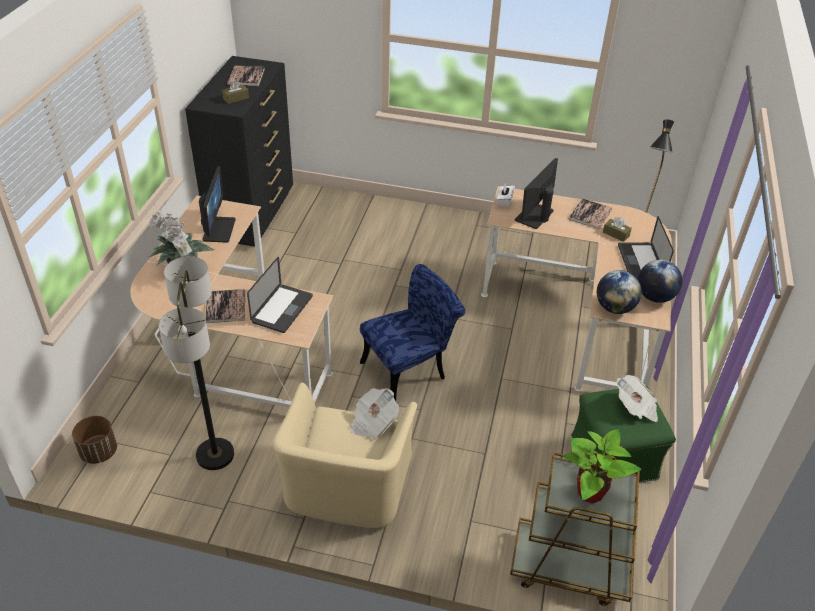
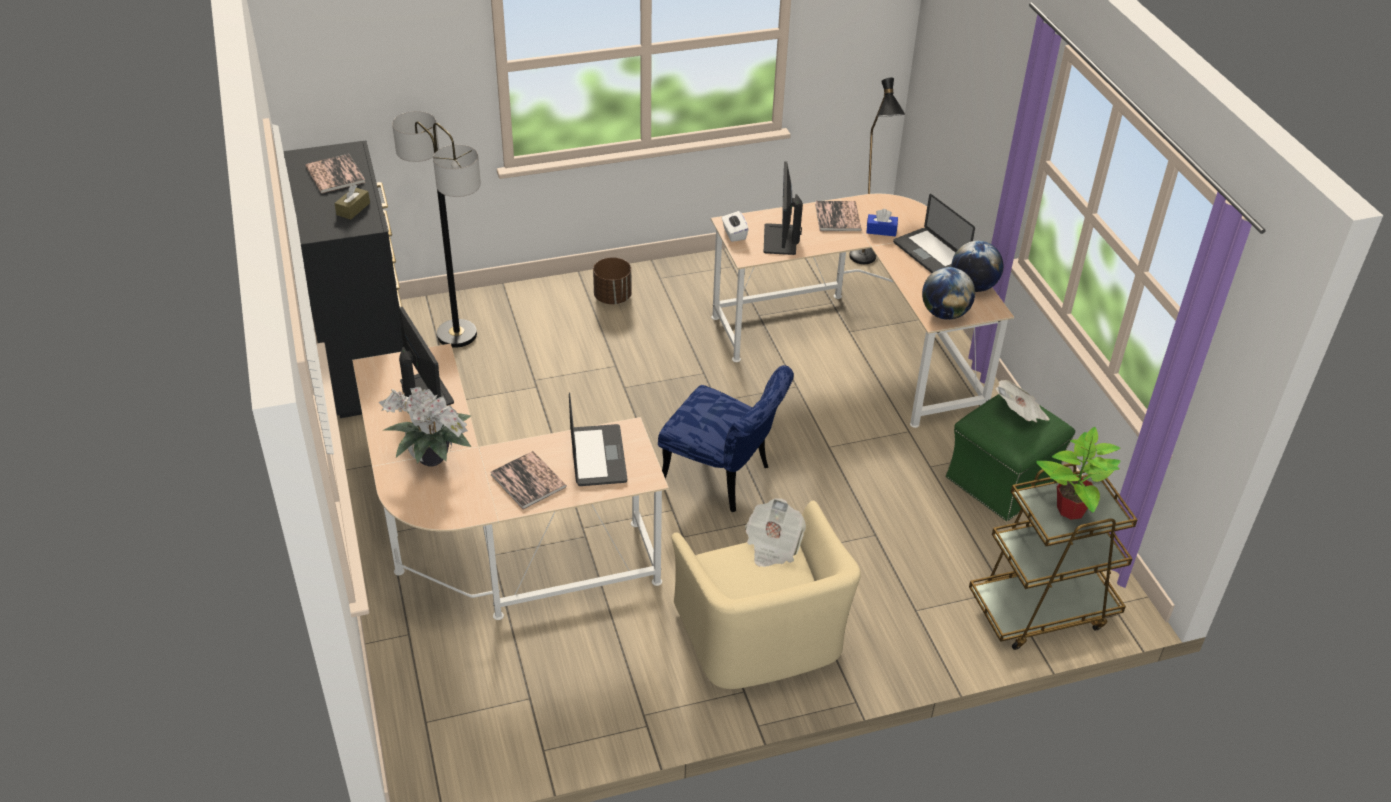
camera: 30 degrees left, 0 degrees up
brown planter [72,416,117,464] -> brown planter moved to [593,257,632,304]
floor lamp [158,256,234,470] -> floor lamp moved to [392,111,481,348]
blue chair [360,264,465,401] -> blue chair turned 90 degrees clockwise [658,365,794,512]
brown tissue box [603,217,632,242] -> blue tissue box [866,209,898,237]

